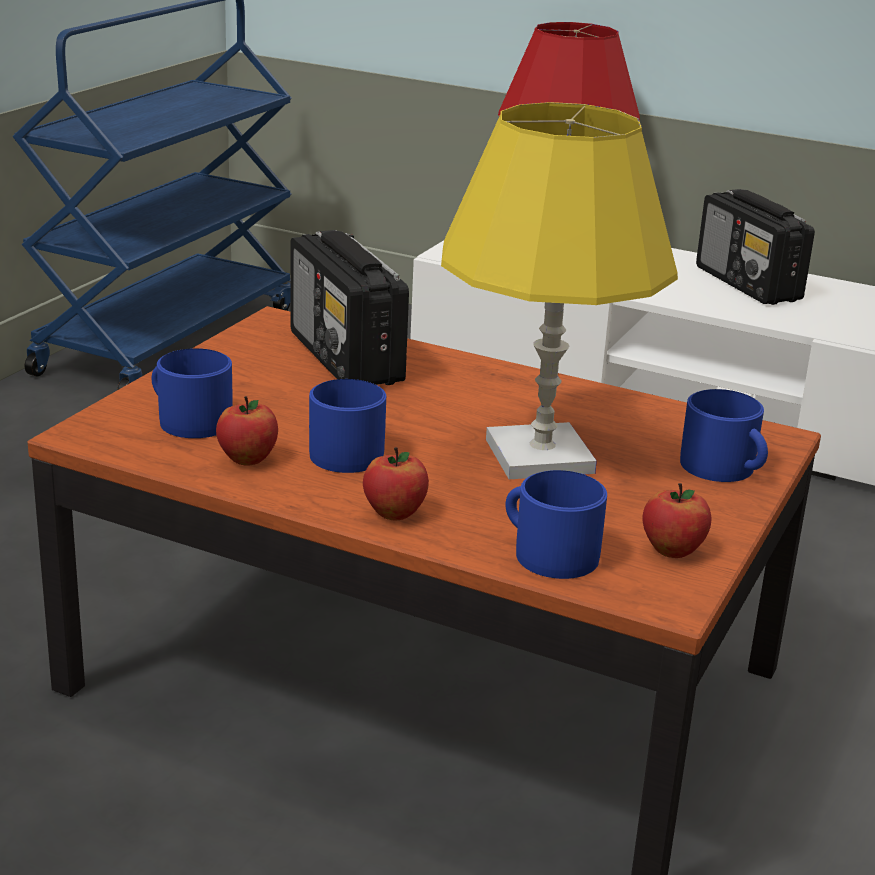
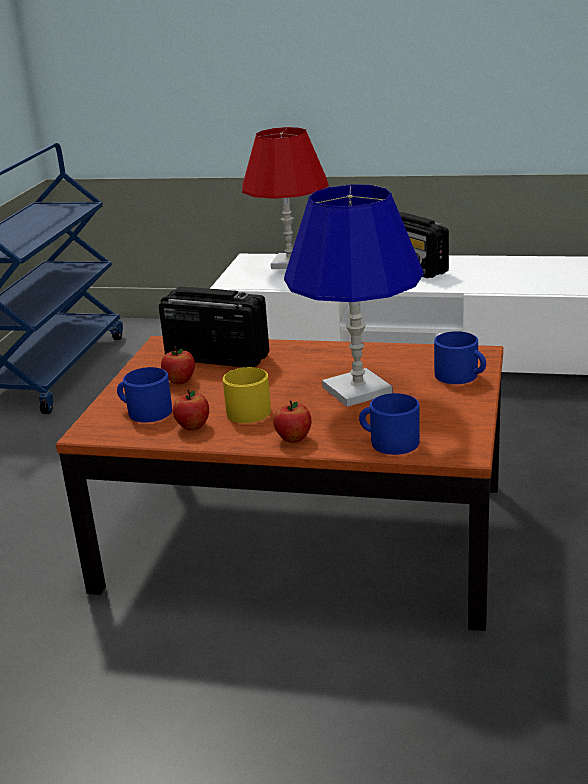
camera: 10 degrees left, 0 degrees up
radio [290,230,409,385] -> radio turned 150 degrees clockwise [159,287,269,368]
blue mug [309,379,386,473] -> yellow mug [223,367,271,423]
yellow table lamp [441,102,678,479] -> blue table lamp [284,184,424,407]
apple [642,483,711,558] -> apple moved to [161,347,195,384]

